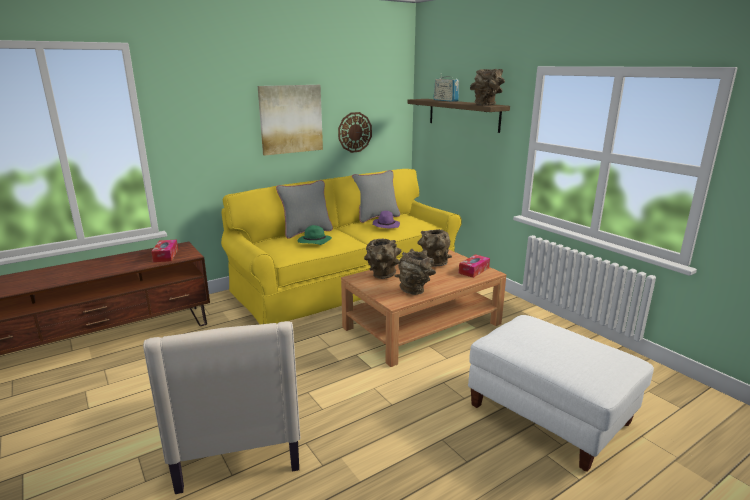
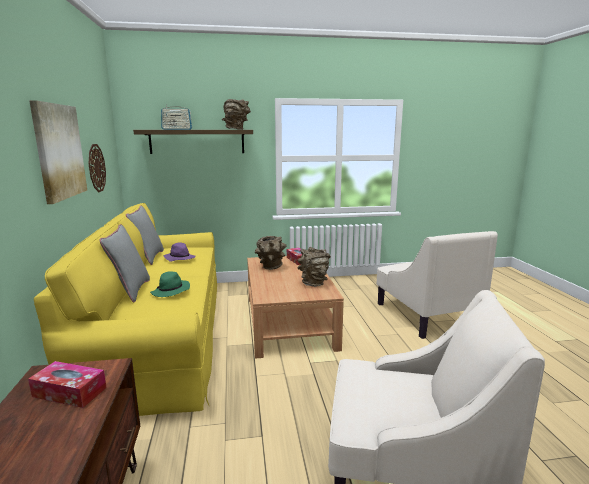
camera: 65 degrees left, 5 degrees down
brown vase [364,239,401,279] -> none
white ottoman [468,315,654,472] -> beige armchair [376,231,498,339]

